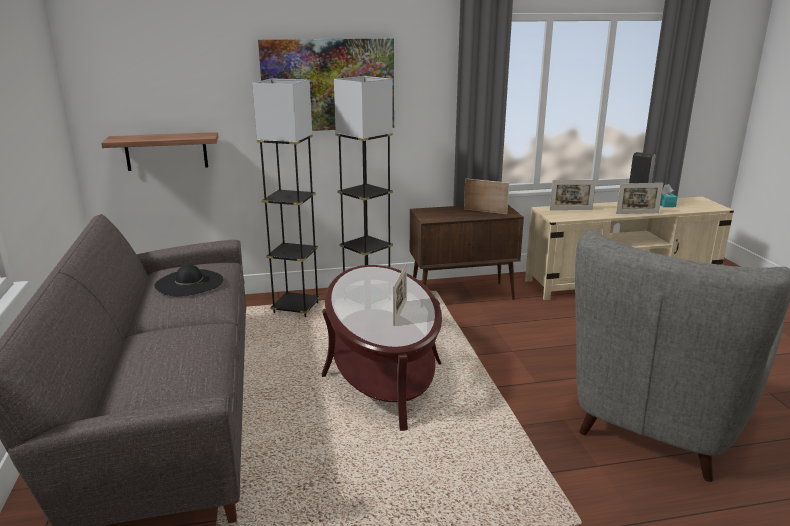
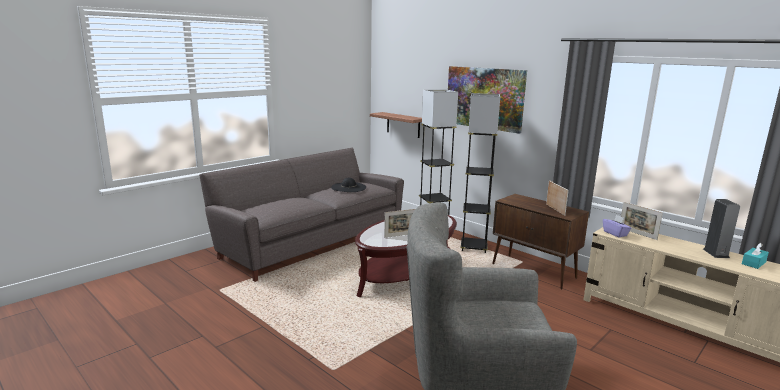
camera: 55 degrees right, 5 degrees down
picture frame [616,183,663,214] -> none
none -> purple tissue box [603,215,631,237]

